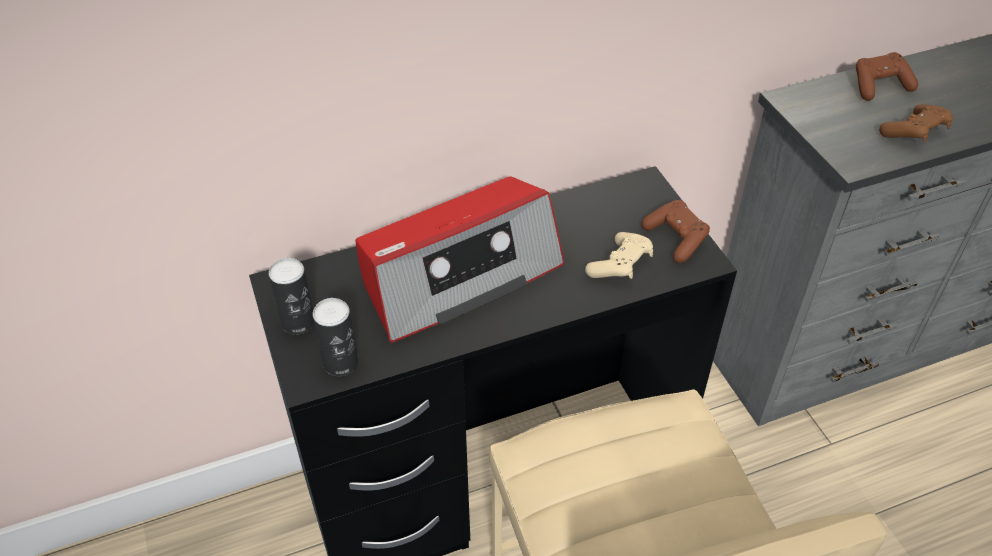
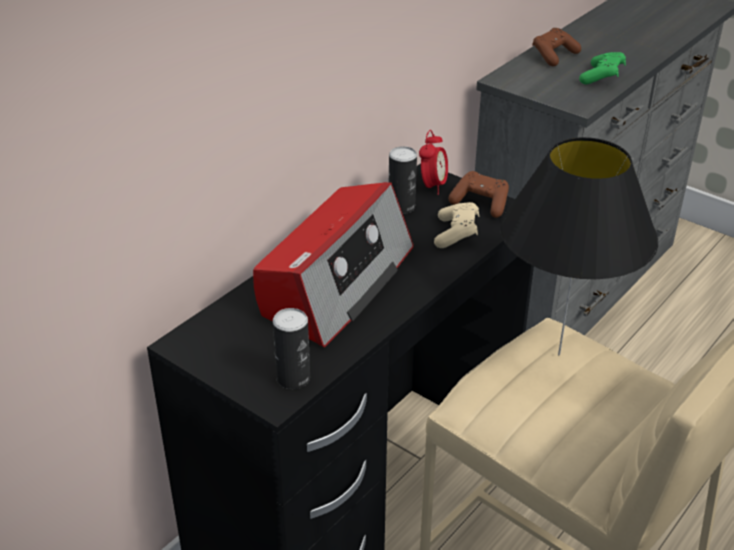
camera: 30 degrees left, 10 degrees down
can [269,258,314,335] -> can moved to [389,146,417,214]
brown game controller [879,104,953,142] -> green game controller [579,52,626,84]
none -> alarm clock [419,130,448,195]
none -> black table lamp [500,137,658,356]

